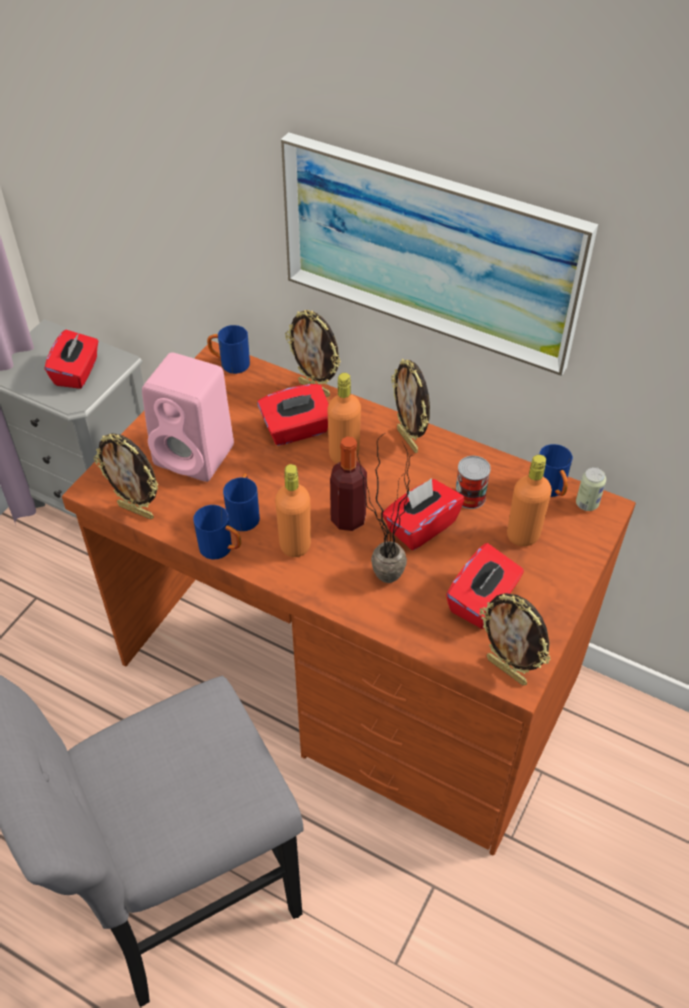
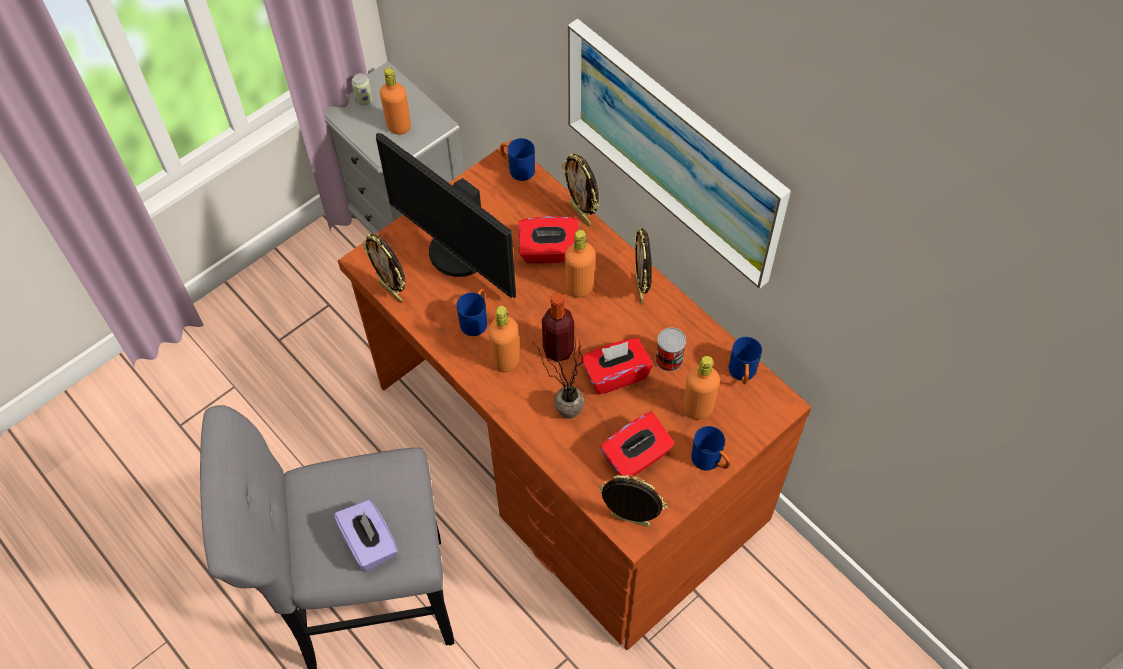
camera: 20 degrees right, 10 degrees up
red tissue box [45,330,98,389] -> orange bottle [380,68,411,135]
pink speaker [142,352,234,482] -> monitor [376,133,516,298]
blue mug [193,505,241,559] -> blue mug moved to [691,426,731,470]
picture frame [479,593,551,685] -> picture frame turned 135 degrees clockwise [598,475,668,527]
can [576,467,606,511] -> can moved to [351,73,373,106]
none -> purple tissue box [334,500,398,572]

